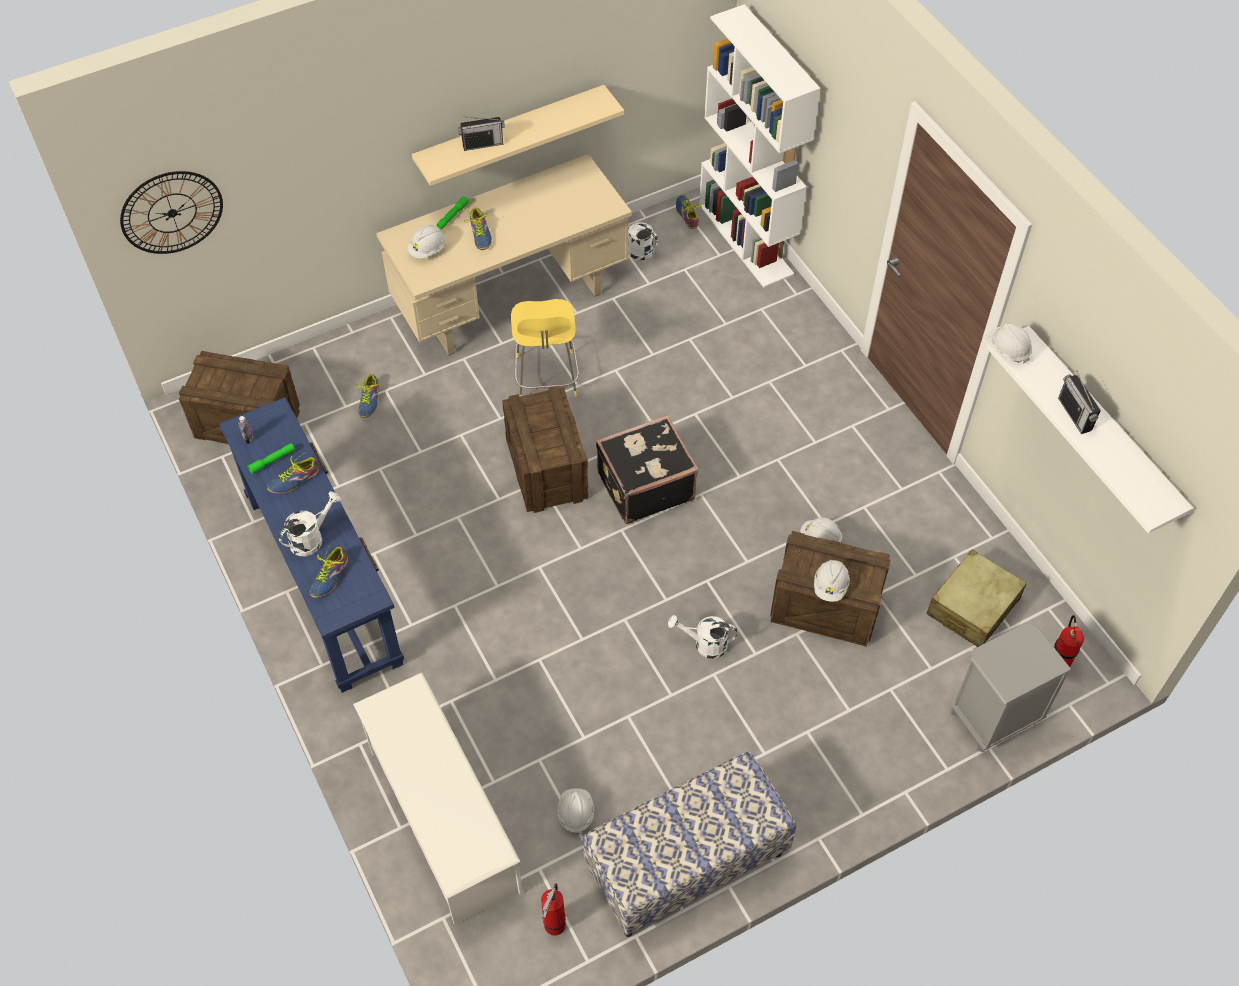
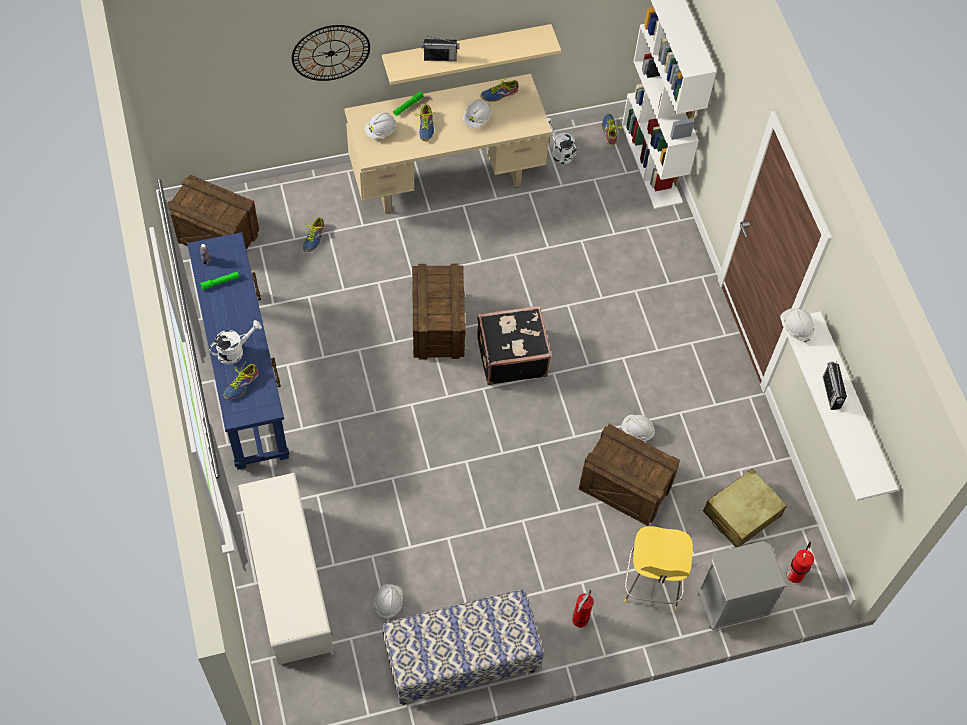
camera: 10 degrees right, 5 degrees up
wall clock [120,171,223,254] -> wall clock moved to [292,25,370,81]
shoe [267,455,319,494] -> shoe moved to [480,76,518,102]
yellow stool [511,299,579,396] -> yellow stool moved to [624,526,693,610]
fire extinguisher [541,883,566,936] -> fire extinguisher moved to [572,590,593,628]
white watering can [668,615,737,659] -> none
white hard hat [814,560,850,602] -> white hard hat moved to [463,99,491,128]

